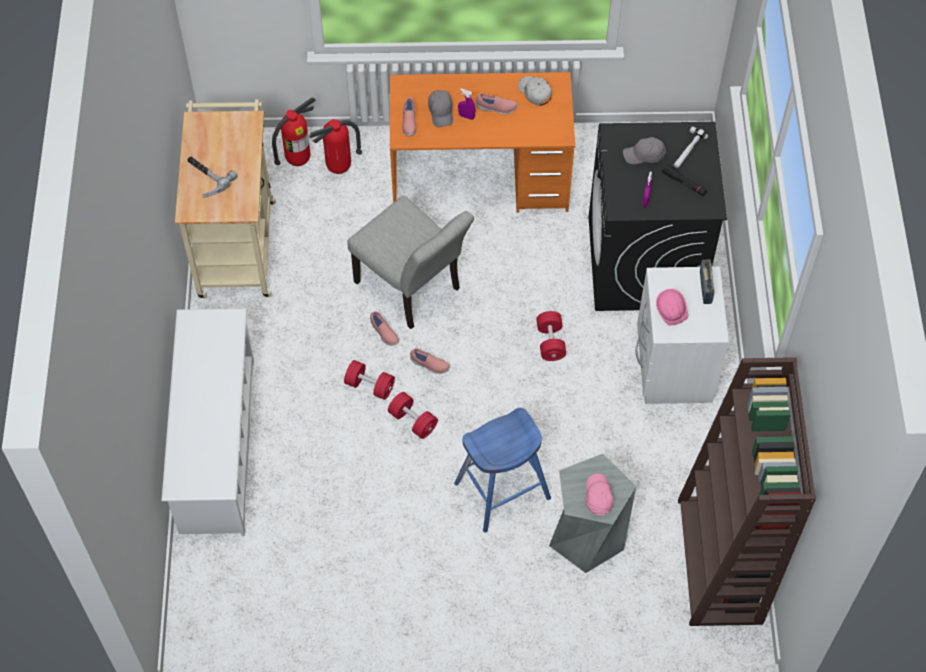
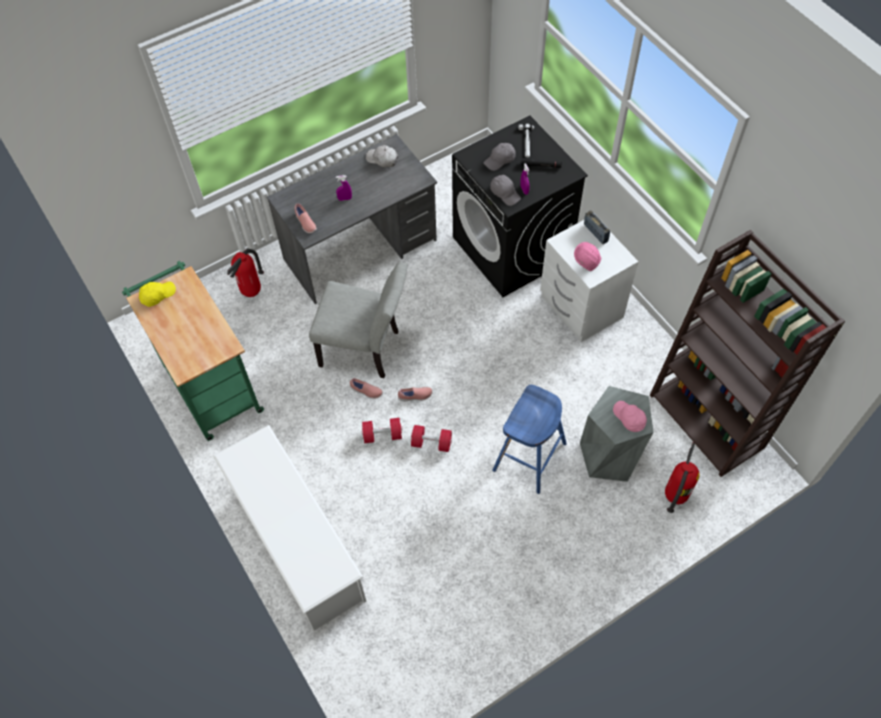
camera: 30 degrees left, 0 degrees up
beige cart [175,99,276,299] -> green cart [122,261,264,441]
hammer [187,157,237,198] -> none
fire extinguisher [272,97,316,166] -> fire extinguisher moved to [665,442,699,513]
orange desk [390,72,575,213] -> grey desk [267,134,437,304]
grey cap [428,90,453,127] -> grey cap moved to [490,175,521,206]
pink shoe [476,93,518,114] -> none
red dumbbell [536,311,566,361] -> none
none -> yellow cap [139,281,176,307]

